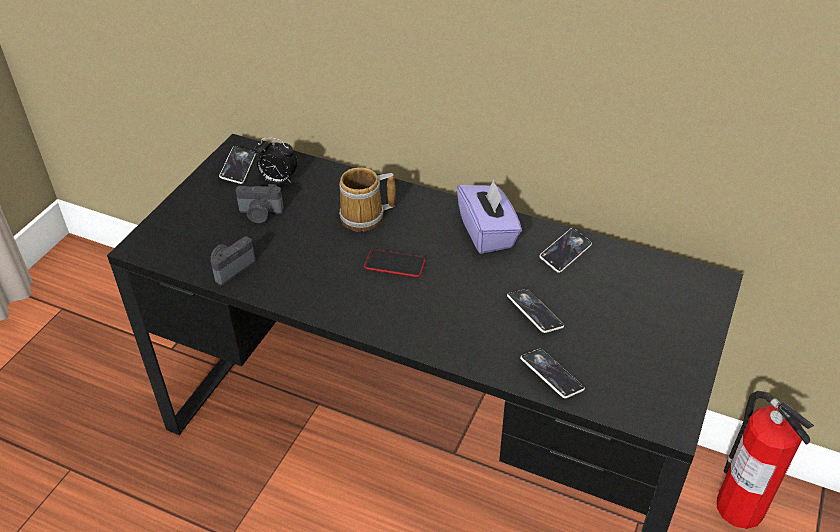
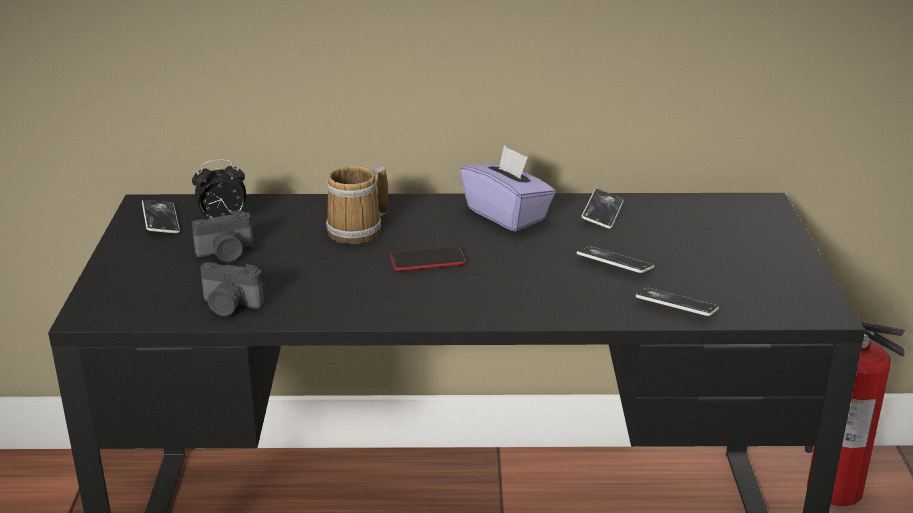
camera: 25 degrees left, 15 degrees down
camera [210,236,255,285] -> camera turned 90 degrees counterclockwise [200,262,264,316]

